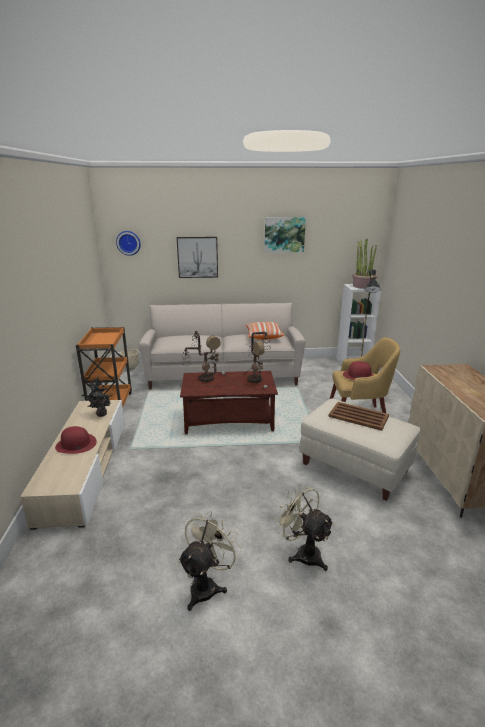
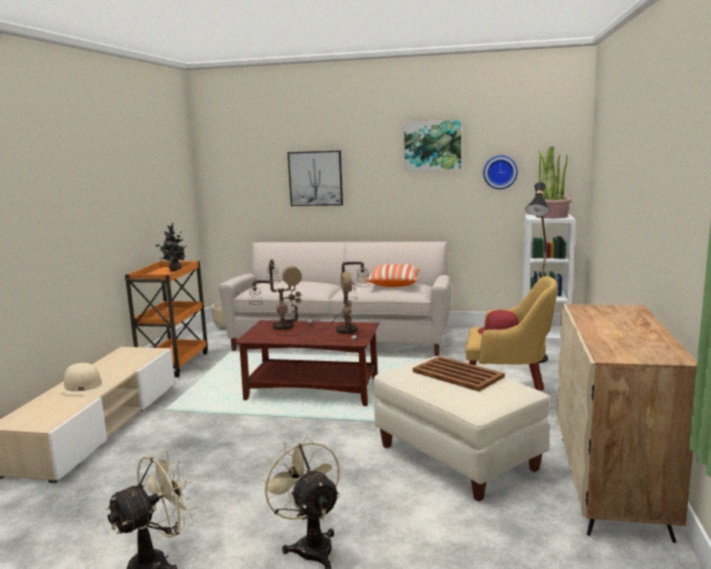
camera: 15 degrees right, 10 degrees down
red hat [55,426,97,454] -> beige hat [56,363,110,395]
potted plant [81,376,112,417] -> potted plant moved to [155,223,189,271]
wall clock [116,231,141,256] -> wall clock moved to [483,155,518,189]

